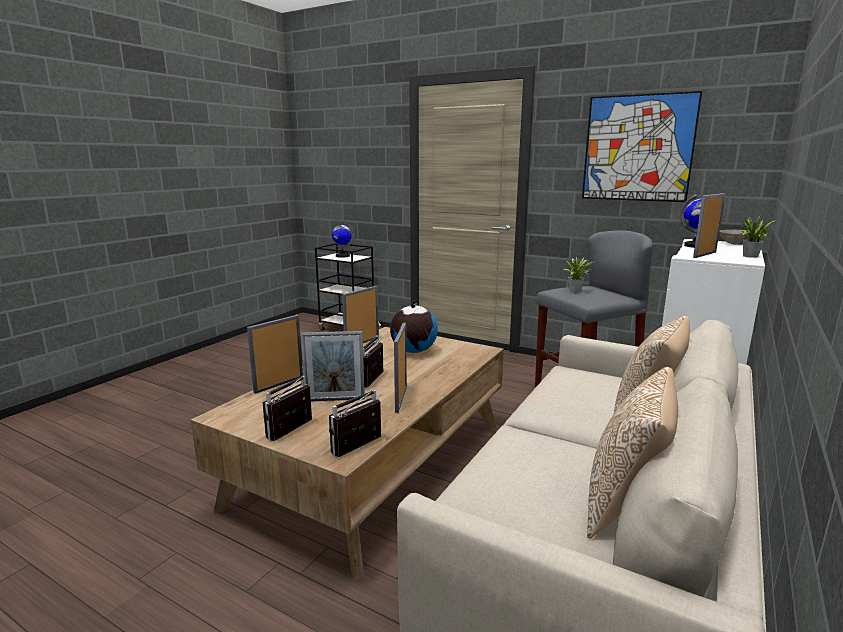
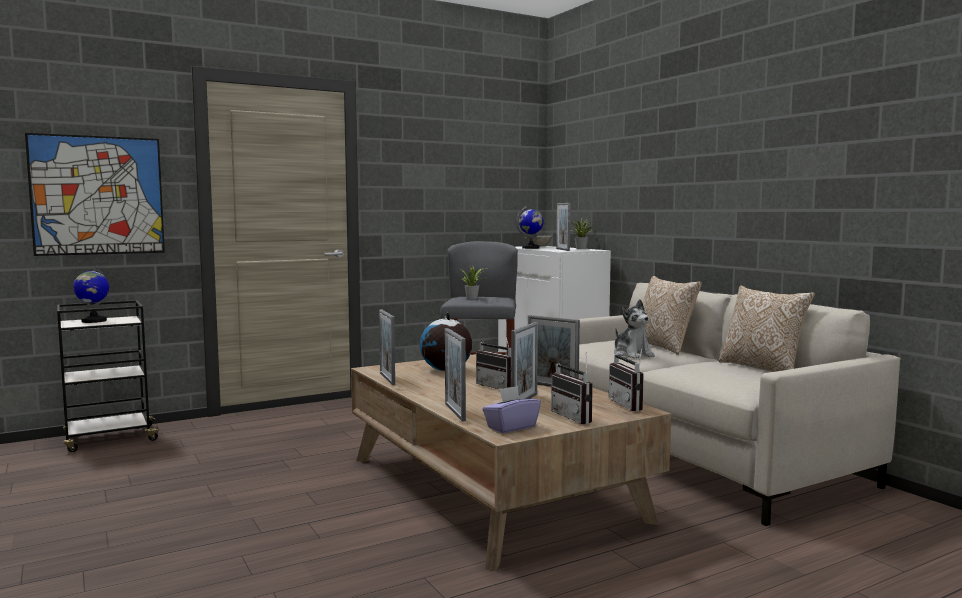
camera: 60 degrees left, 10 degrees down
picture [582,91,702,202] -> picture moved to [25,133,165,256]
none -> purple tissue box [482,386,541,433]
none -> plush toy [614,299,655,359]

